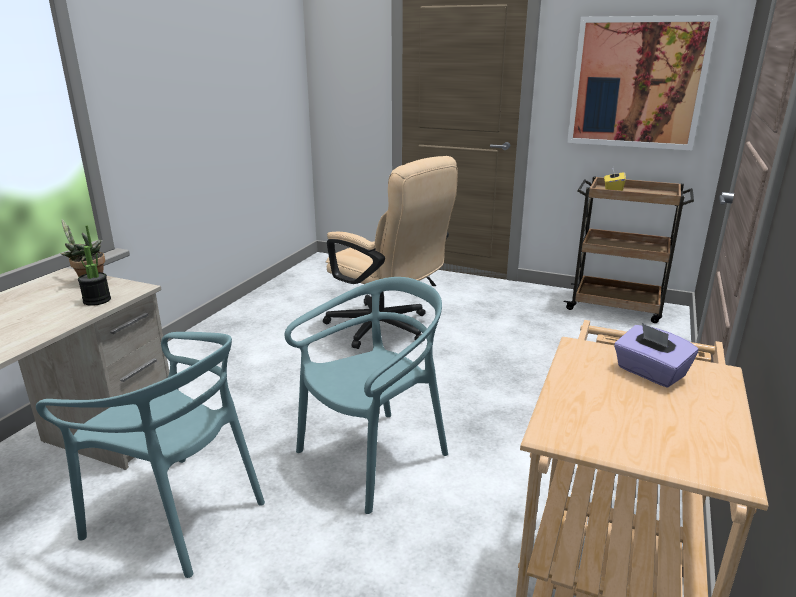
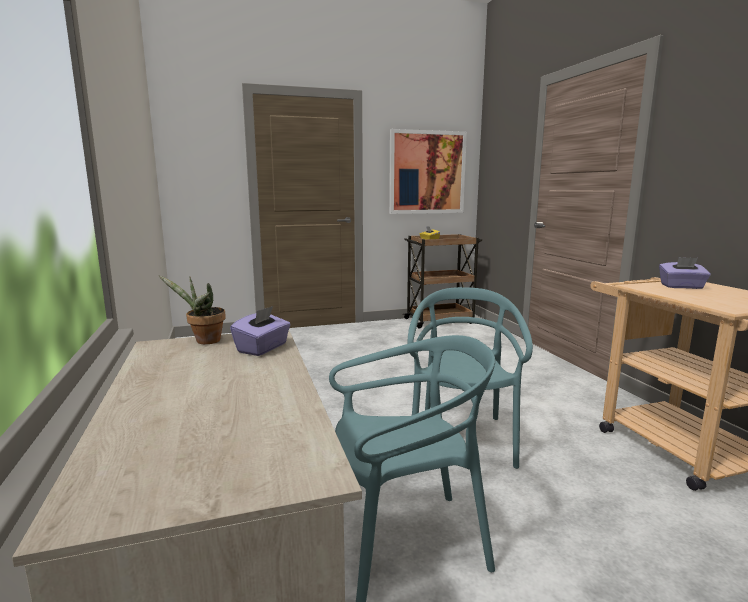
camera: 40 degrees left, 10 degrees down
potted plant [78,225,111,306] -> purple tissue box [230,306,291,356]
beige office chair [323,156,458,349] -> none

